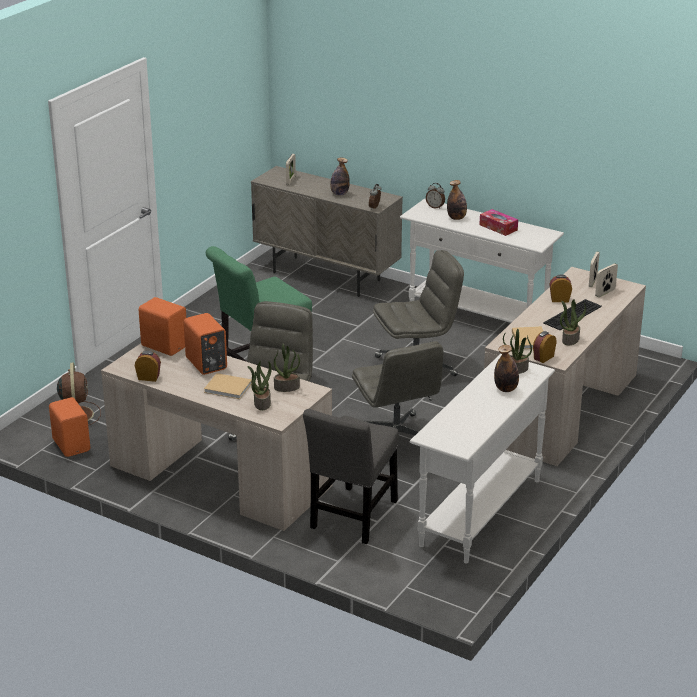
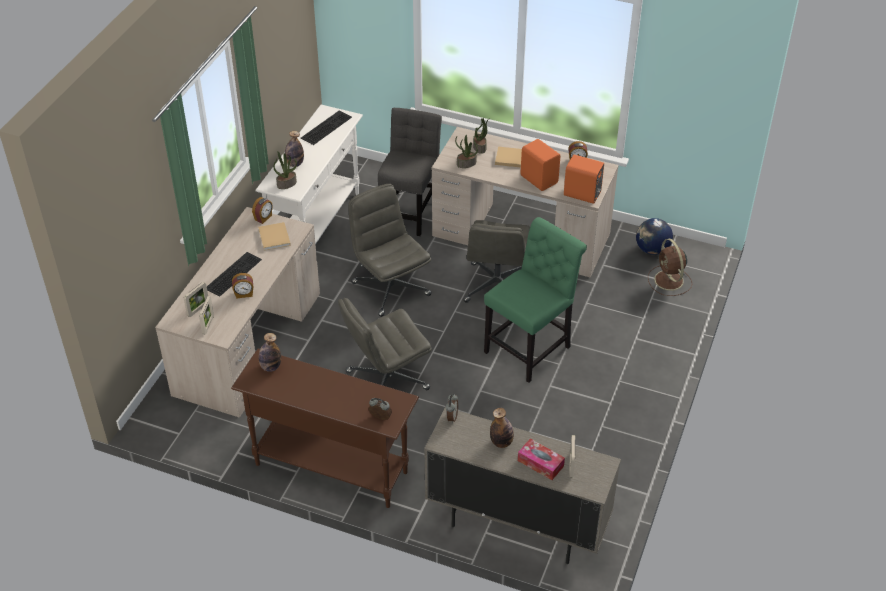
camera: 170 degrees right, 15 degrees up
orange speaker [49,397,90,457] -> globe [636,218,673,255]
white console table [400,199,564,323] -> brown console table [231,349,419,508]
bottle [447,180,467,220] -> bottle moved to [258,333,281,372]
tissue box [479,209,518,236] -> tissue box moved to [518,439,565,480]
potted plant [560,299,586,345] -> none
none -> keyboard [301,111,352,145]

